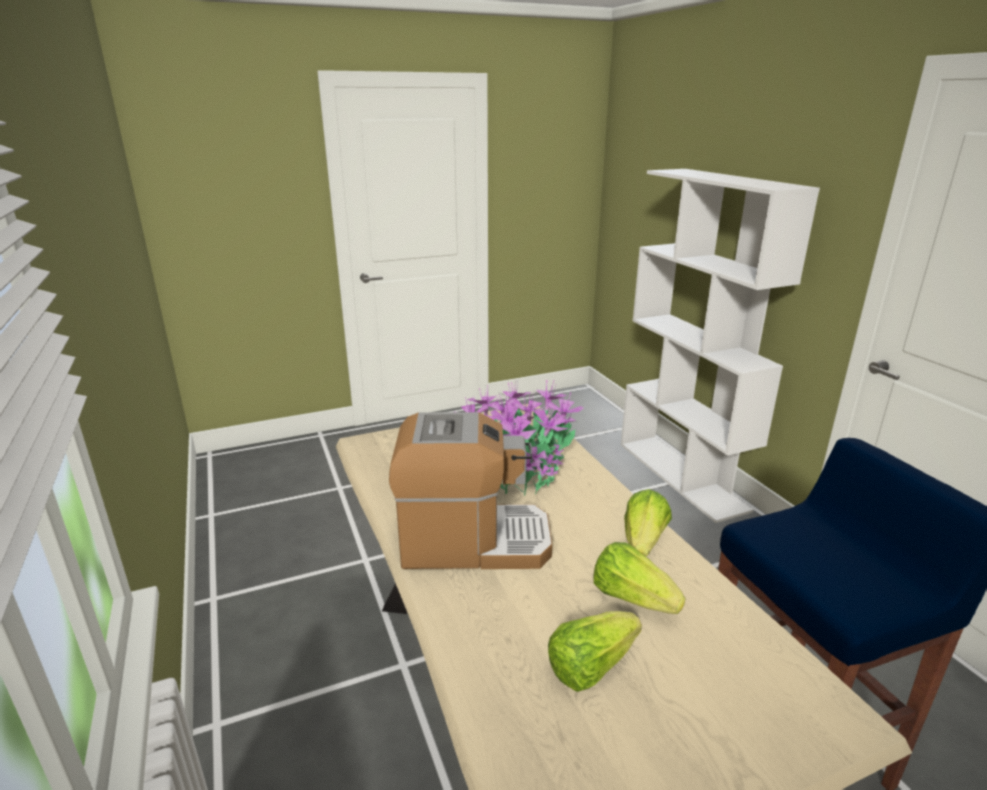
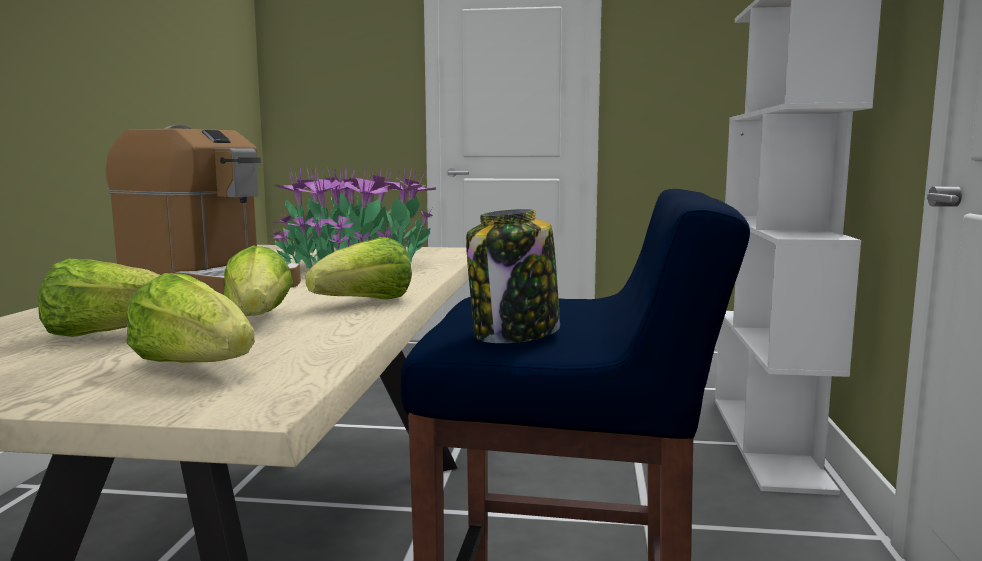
camera: 30 degrees right, 15 degrees down
none -> lettuce [126,273,255,363]
none -> jar [466,209,560,343]

